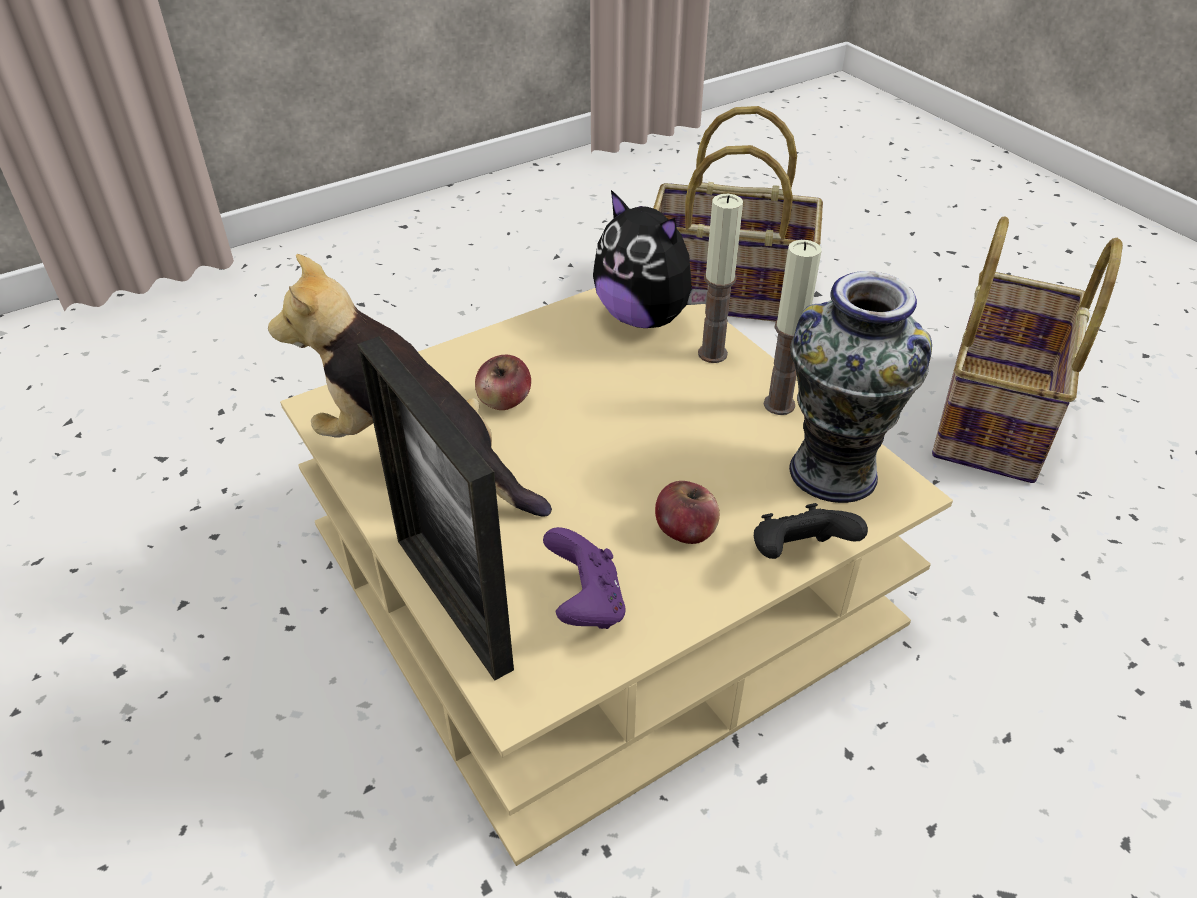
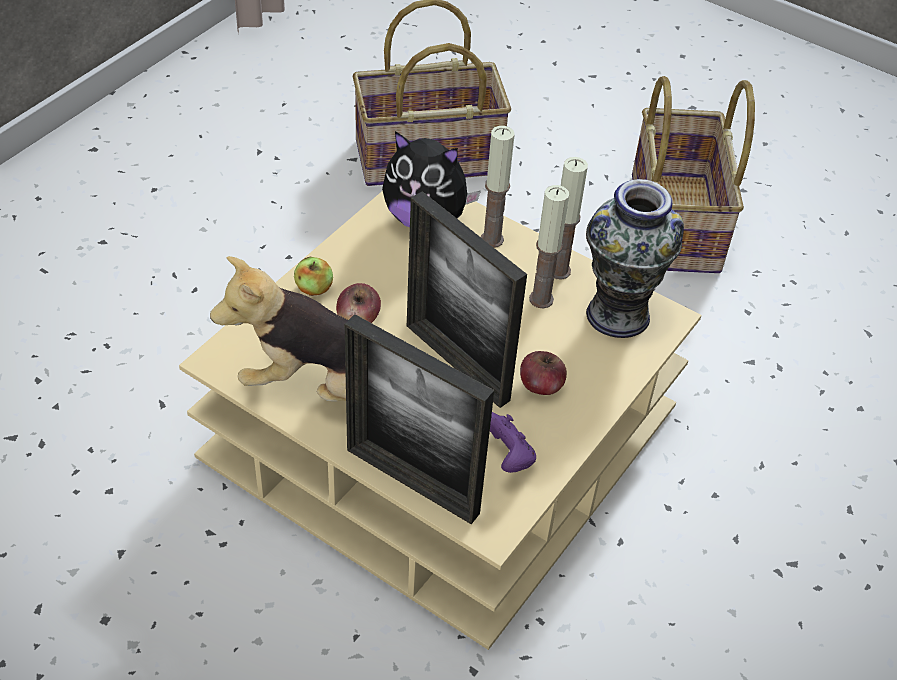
camera: 25 degrees left, 5 degrees up
black game controller [754,503,868,559] -> none
none -> apple [294,257,333,296]
none -> picture frame [407,191,527,408]
none -> candle [529,185,570,309]

